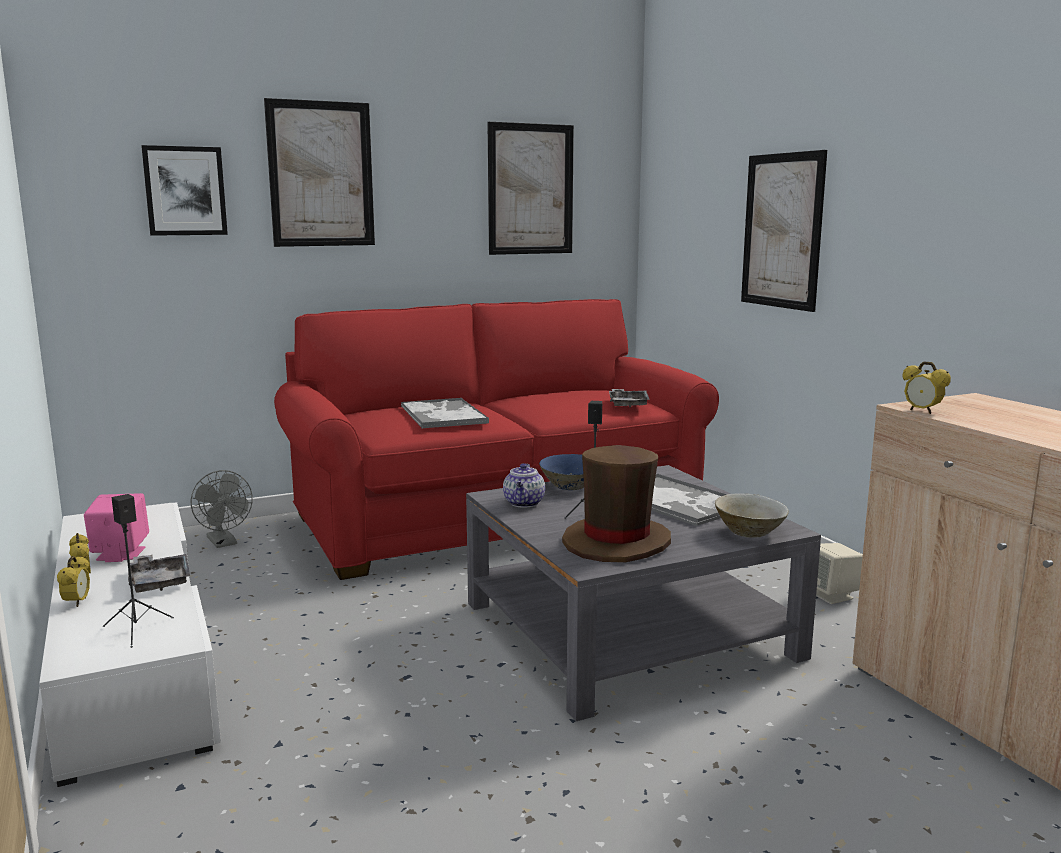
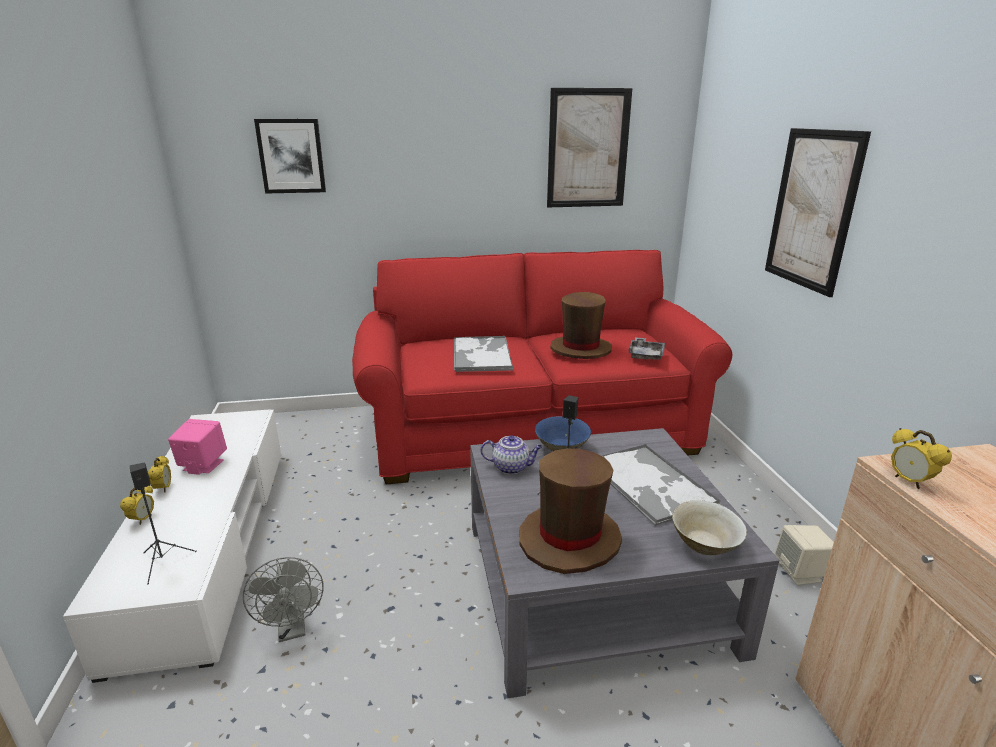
camera: 15 degrees right, 10 degrees up
grey tray [128,554,190,593] -> none
grey fan [190,470,253,548] -> grey fan moved to [243,557,324,642]
picture [264,98,375,247] -> none
teapot [503,463,545,508] -> teapot turned 105 degrees counterclockwise [480,435,542,474]
none -> brown hat [550,292,612,359]

